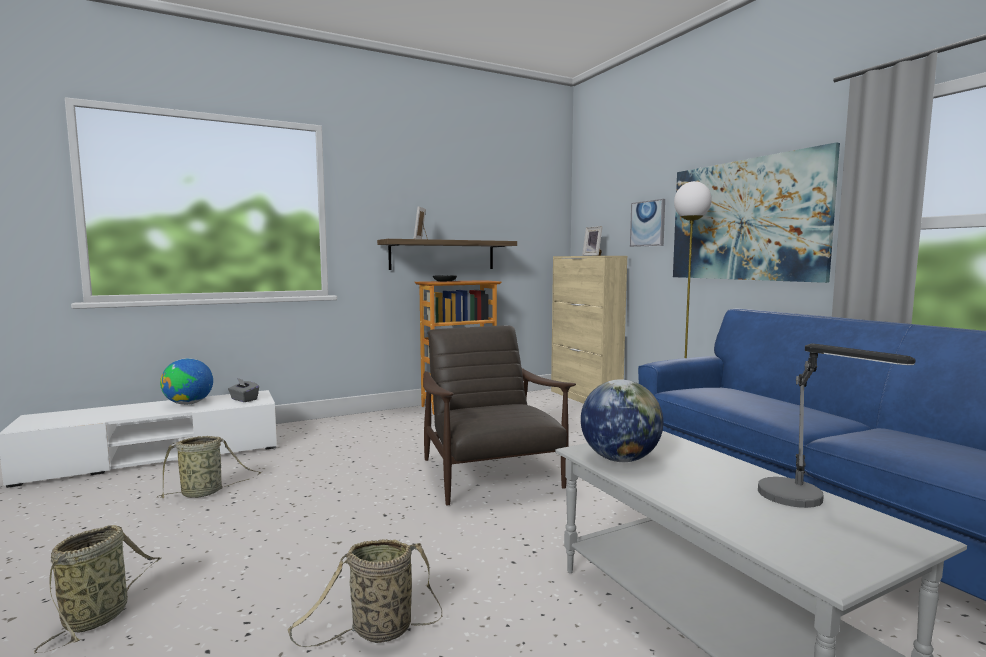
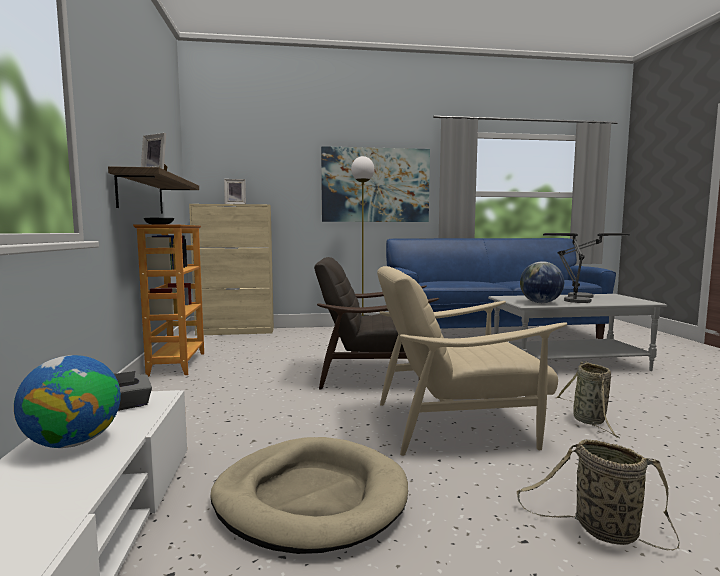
camera: 70 degrees left, 0 degrees up
basket [157,436,261,498] -> beige dog bed [210,437,408,554]
picture [630,199,665,247] -> none
none -> beige armchair [377,266,567,456]
none -> table lamp [543,233,591,303]

